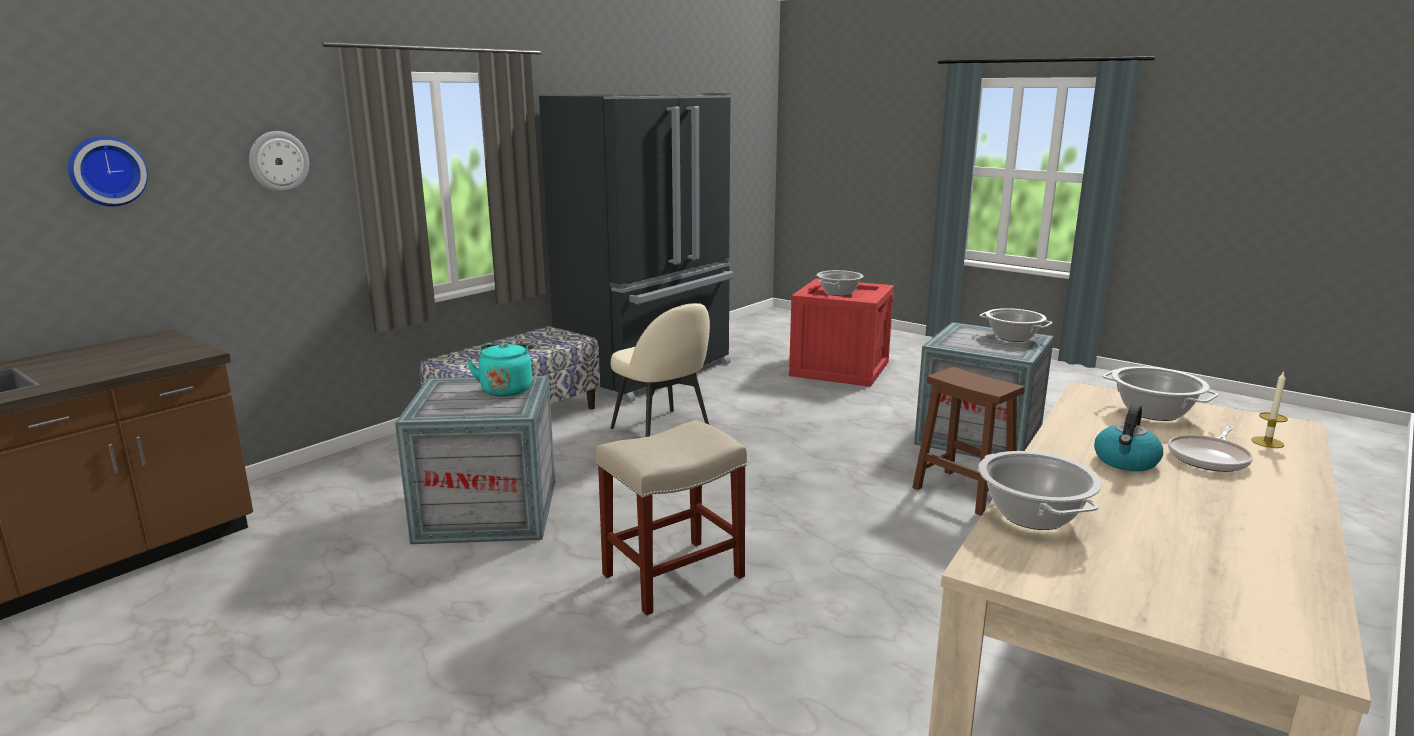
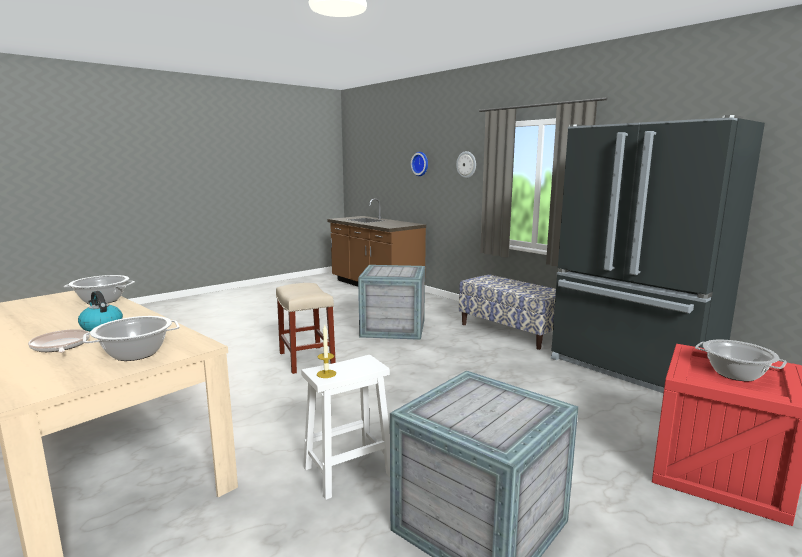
camera: 100 degrees right, 5 degrees down
turquoise kettle [467,343,533,397] -> none
beige chair [610,303,710,437] -> none
brown stool [912,367,1025,516] -> white stool [302,355,390,500]
cooking pot [979,308,1053,342] -> none
candle [1251,371,1288,448] -> candle moved to [317,325,336,378]

